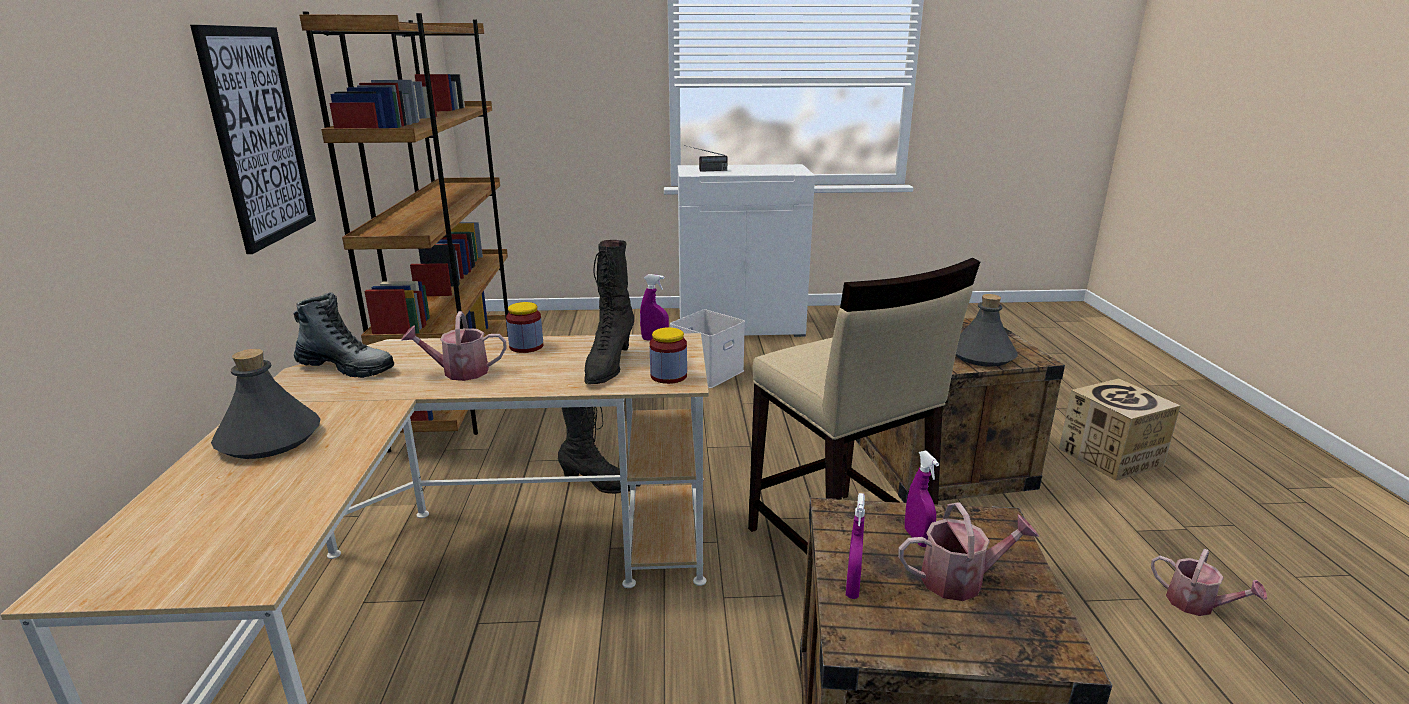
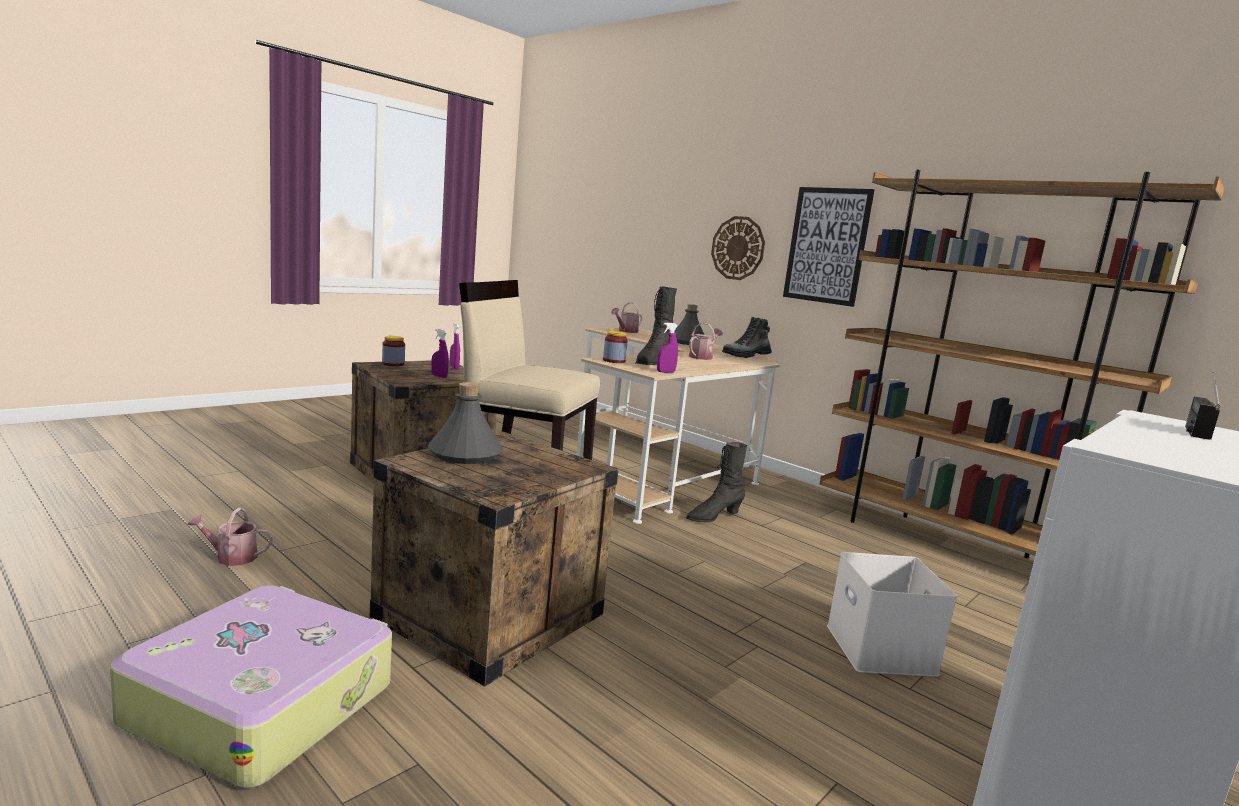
camera: 135 degrees right, 10 degrees down
jar [506,302,543,353] -> jar moved to [382,336,405,366]
black boot [584,240,634,384] -> black boot turned 120 degrees counterclockwise [635,286,677,365]
watering can [898,502,1039,601] -> watering can moved to [611,302,643,333]
cardboard box [1059,379,1181,481] -> suitcase [110,586,392,788]
none -> wall clock [711,216,765,280]

